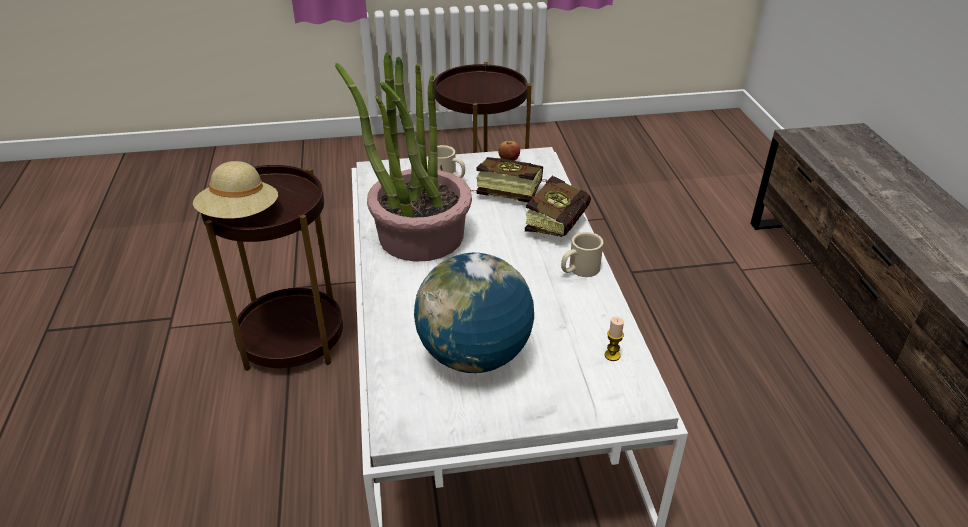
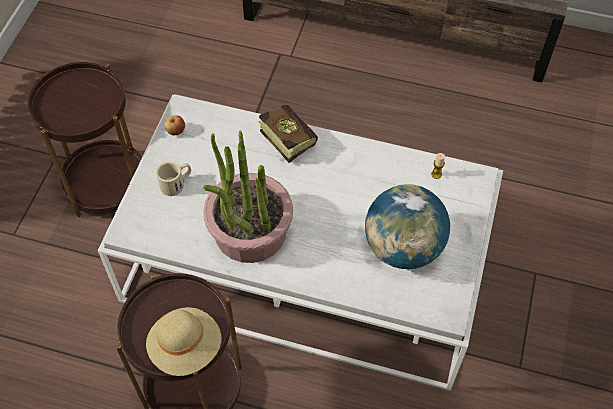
camera: 65 degrees left, 20 degrees up
book [471,157,543,203] -> none
beige mug [561,232,604,277] -> none

